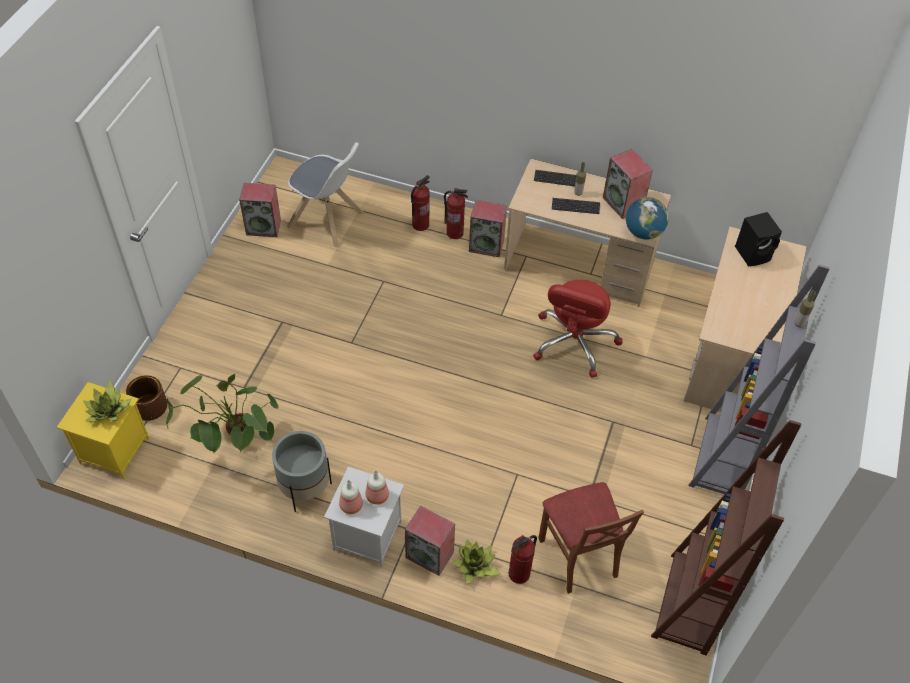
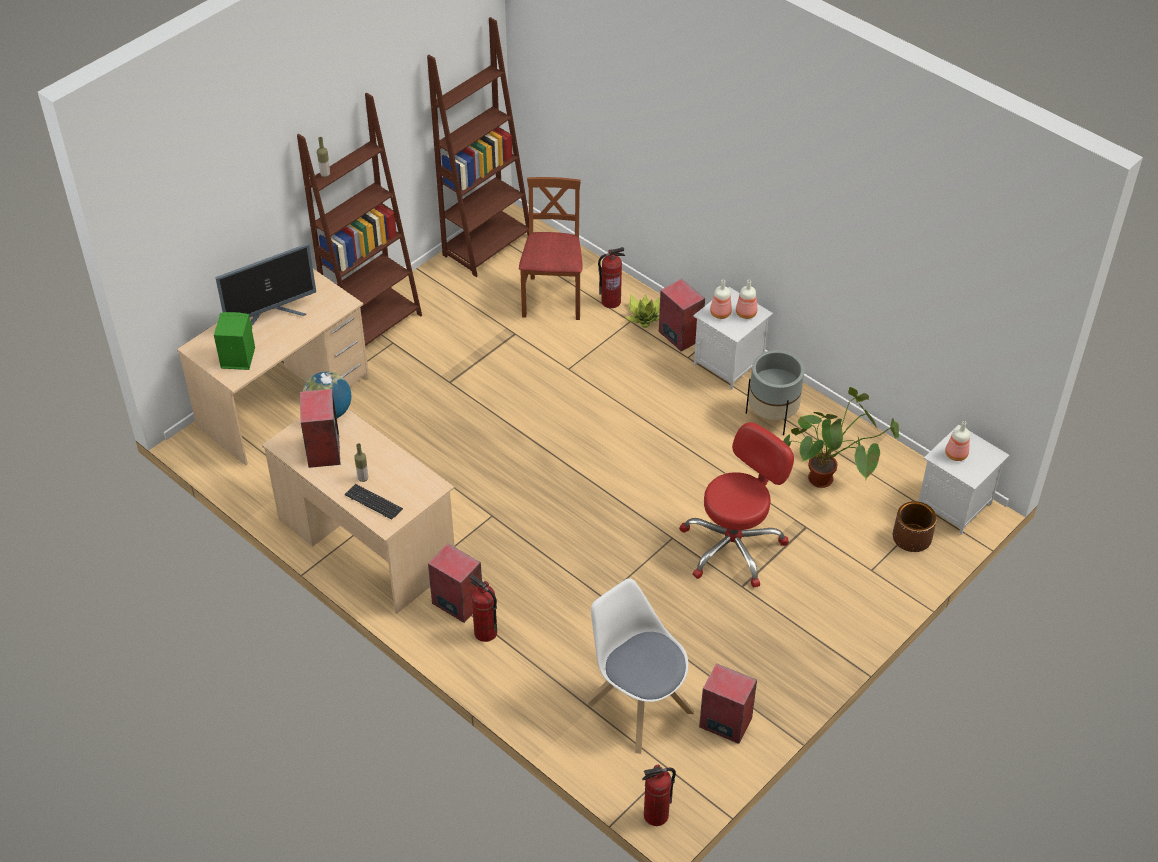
camera: 155 degrees left, 5 degrees down
yellow nightstand [57,382,149,479] -> grey nightstand [918,425,1009,535]
potted plant [83,380,131,422] -> bottle [945,421,970,461]
fire extinguisher [411,175,430,231] -> fire extinguisher moved to [642,765,676,826]
red office chair [533,280,622,378] -> red office chair moved to [679,422,794,587]
keyboard [552,198,600,214] -> none
grey bookcase [688,265,830,494] -> brown bookcase [297,92,422,346]
black speaker [735,212,782,266] -> green speaker [214,312,255,370]
none -> monitor [215,243,316,326]

